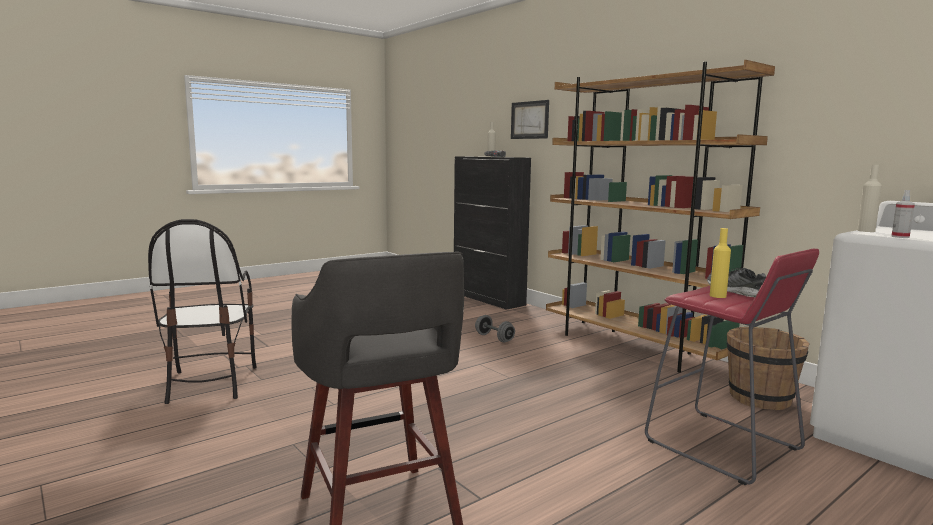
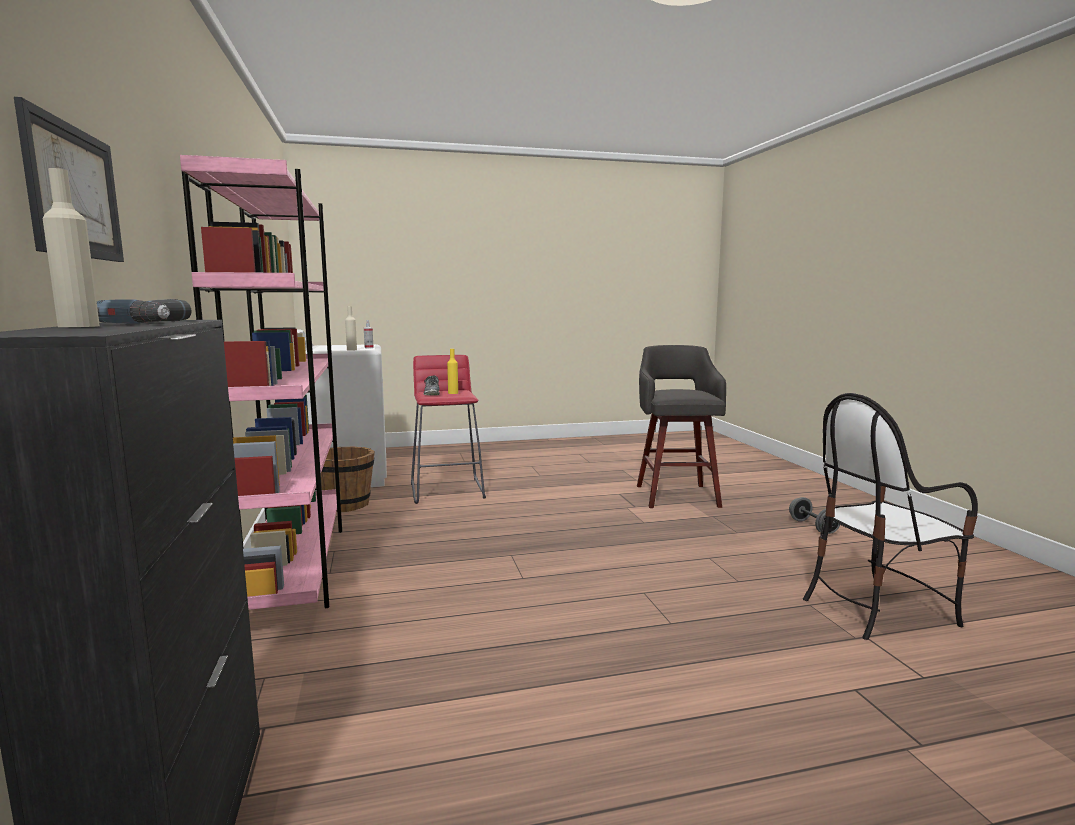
camera: 155 degrees left, 0 degrees up
chair [148,219,257,404] -> chair turned 120 degrees counterclockwise [803,393,978,640]
grey dumbbell [475,315,515,342] -> grey dumbbell moved to [789,497,840,534]
brown bookcase [546,60,775,373] -> pink bookcase [180,155,342,610]

